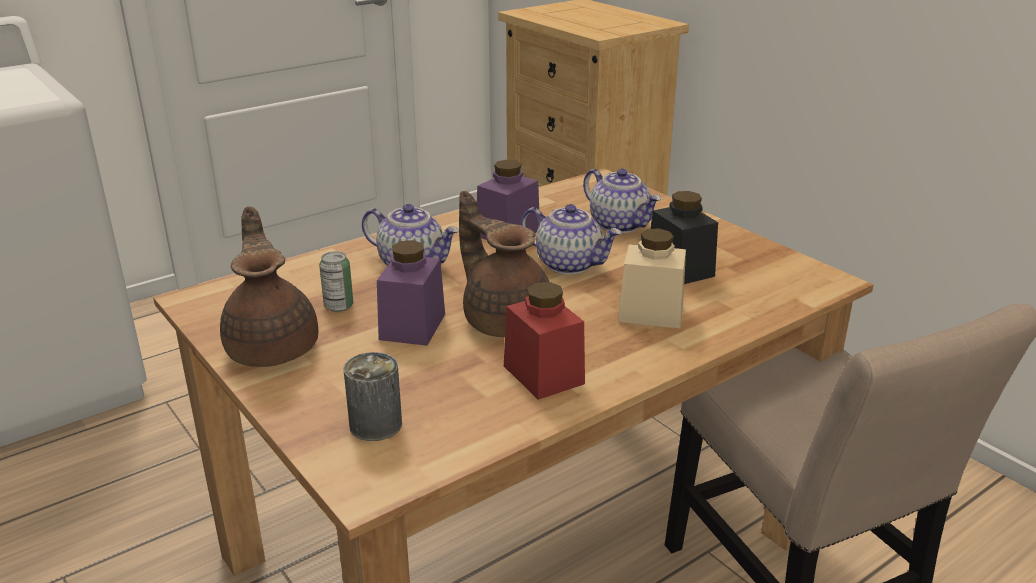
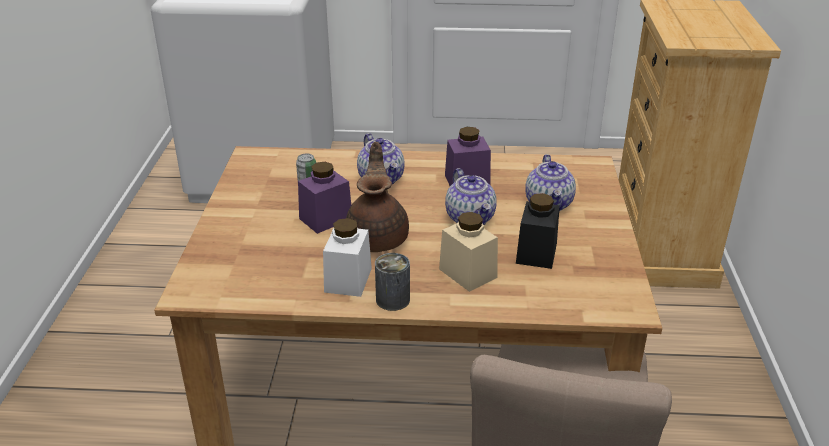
camera: 40 degrees right, 5 degrees up
brown teapot [220,207,318,367] -> none
can [343,352,402,441] -> can moved to [375,253,410,311]
red jar [504,282,585,400] -> white jar [323,218,372,297]

